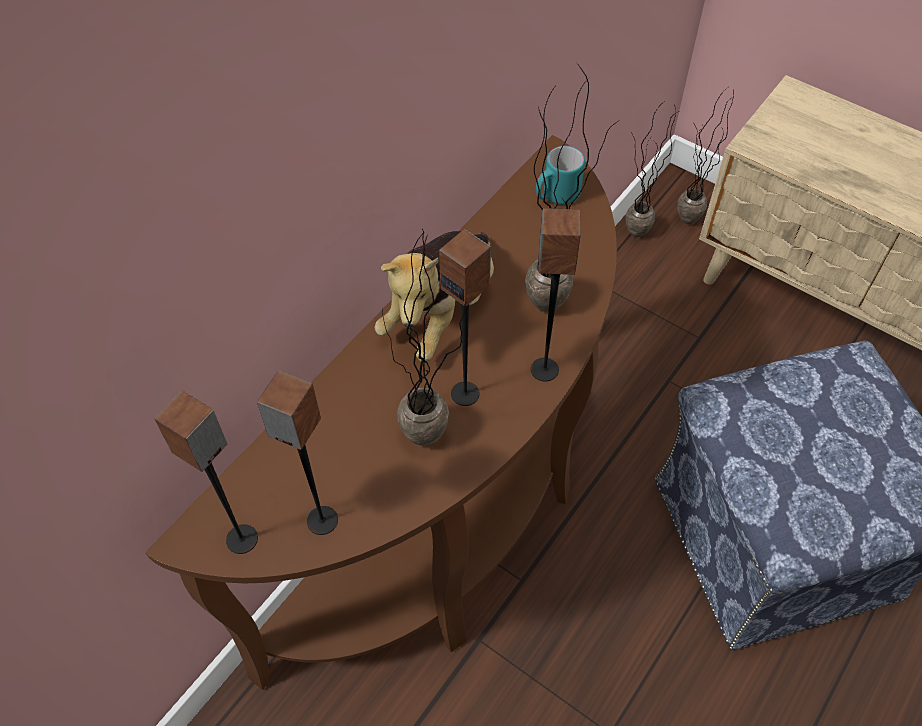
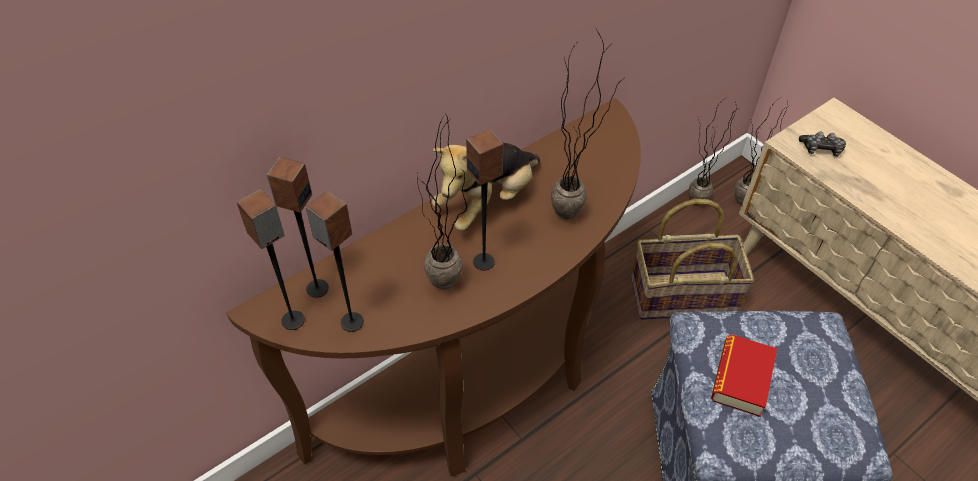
camera: 15 degrees right, 5 degrees down
speaker [531,208,581,381] -> speaker moved to [267,157,329,298]
turquoise mug [536,146,585,205] -> none
none -> basket [631,199,754,320]
none -> book [711,334,777,417]
none -> game controller [799,132,846,157]

